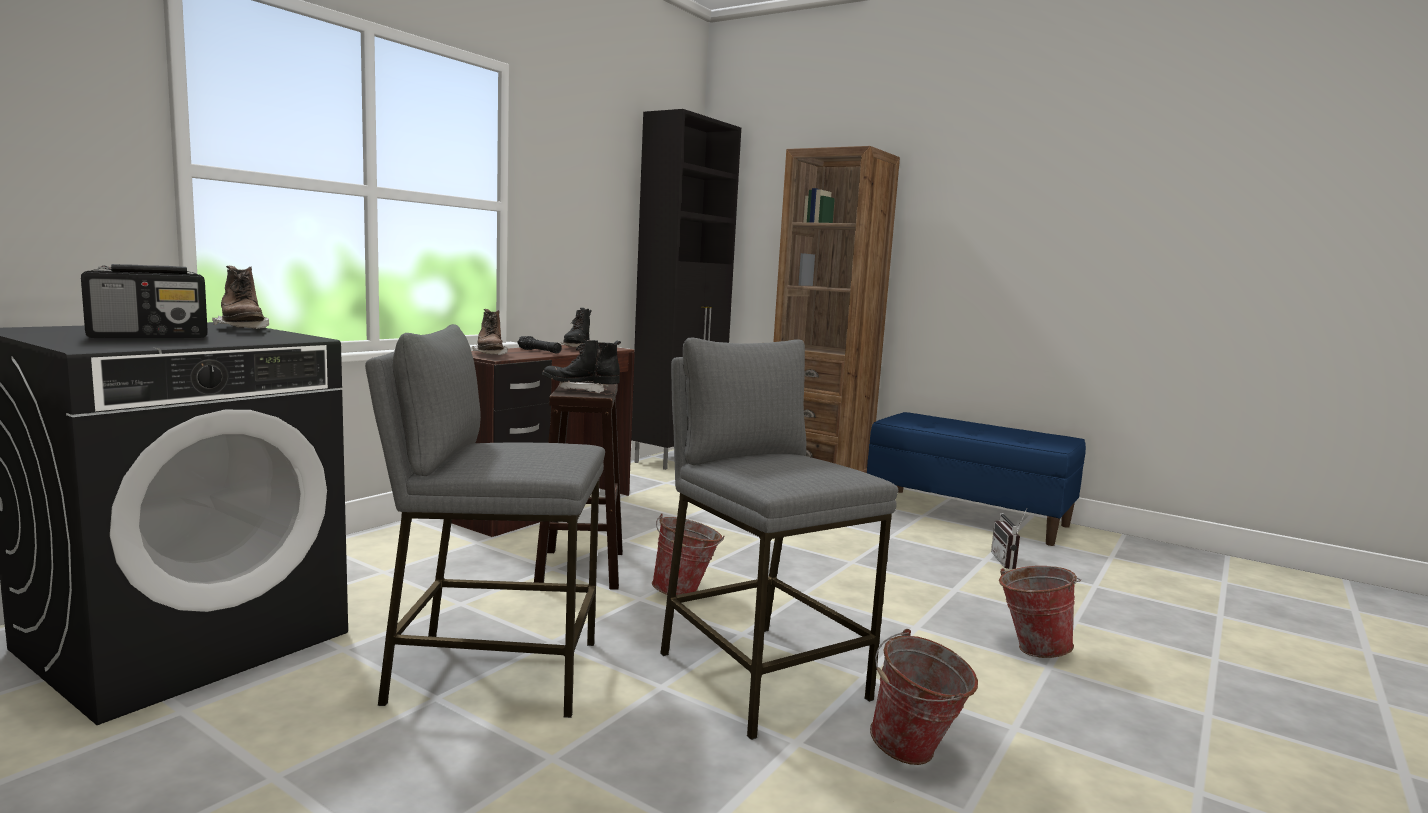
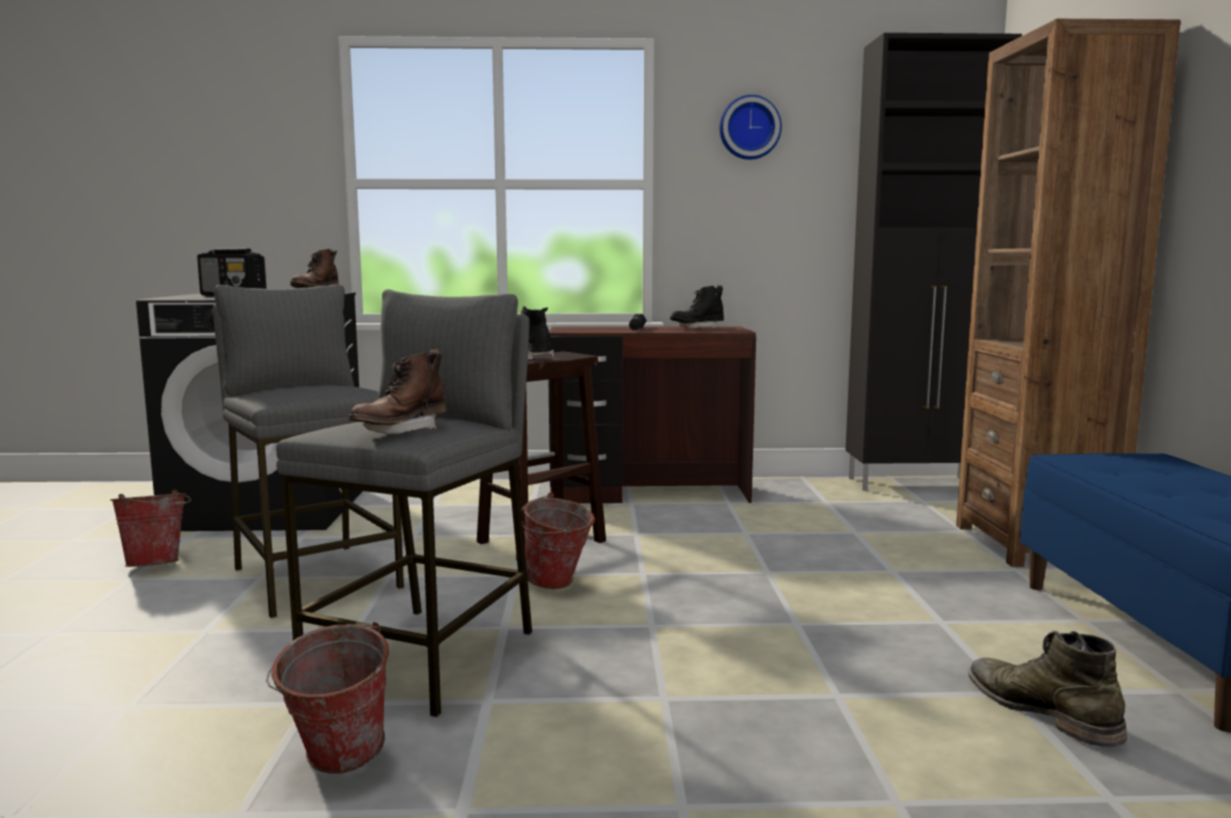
camera: 55 degrees right, 0 degrees up
brown boot [472,309,508,355] -> brown boot moved to [348,349,446,434]
radio [991,508,1027,569] -> green boot [968,631,1127,747]
bucket [999,566,1081,658] -> bucket moved to [110,490,191,567]
none -> wall clock [720,95,782,160]

